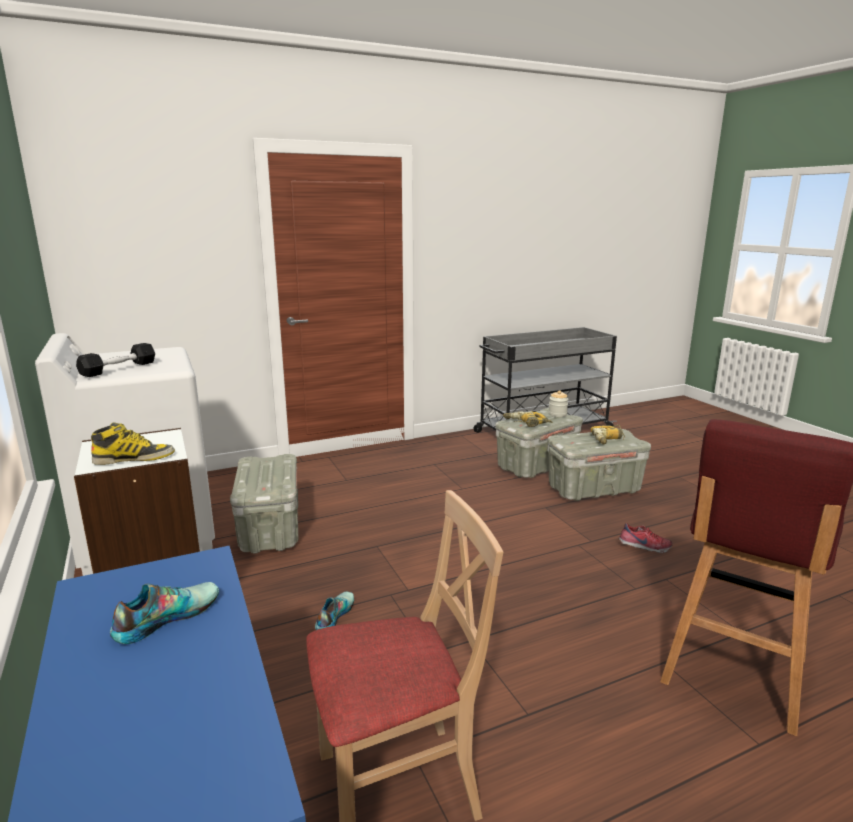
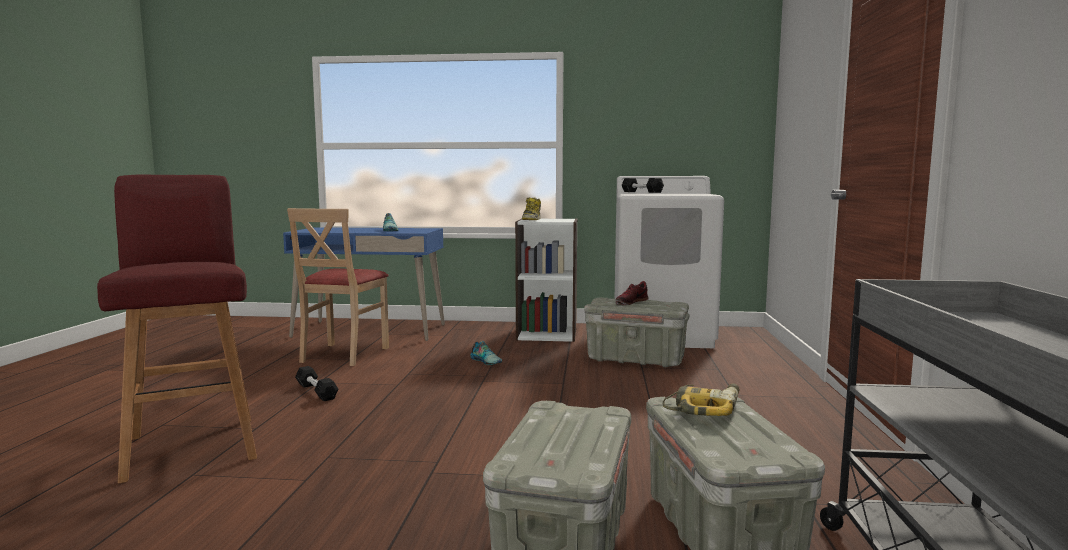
camera: 120 degrees right, 10 degrees down
jar [549,390,568,417] -> none
power drill [591,424,625,444] -> none
shoe [618,523,673,553] -> shoe moved to [615,281,649,305]
none -> black dumbbell [295,366,338,401]

